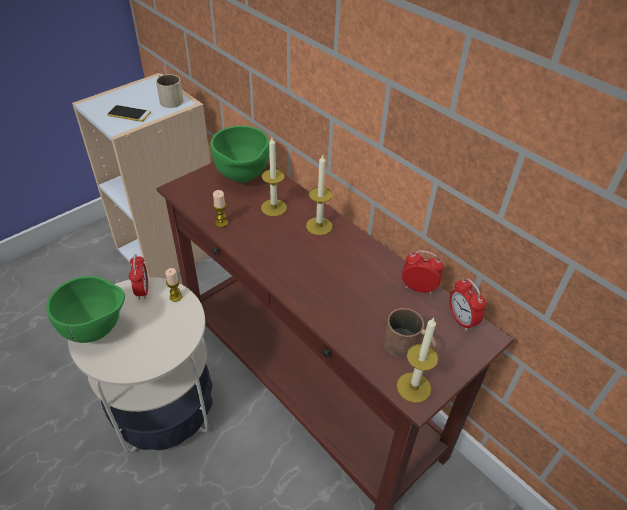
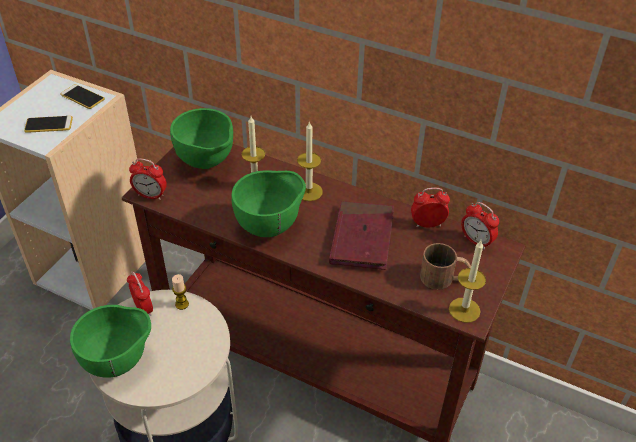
camera: 20 degrees left, 0 degrees up
beige mug [156,74,184,108] -> phone [60,84,105,109]
candle [213,190,228,227] -> none
none -> alarm clock [129,158,167,200]
none -> green bowl [231,170,306,237]
none -> red book [329,201,394,270]

